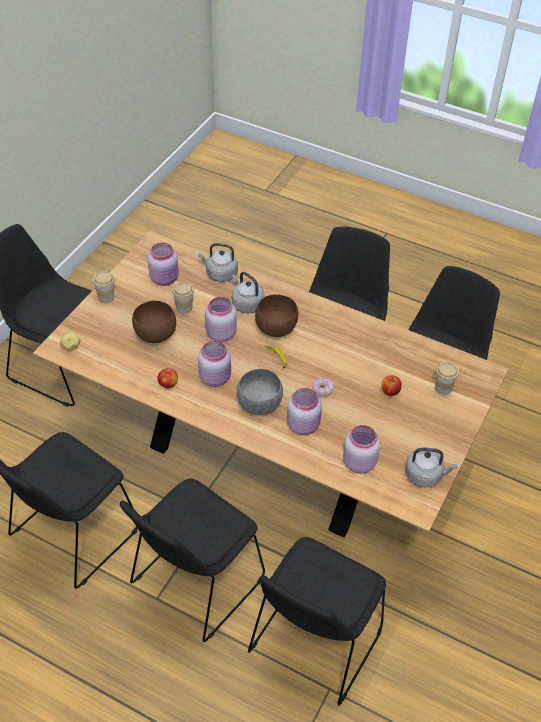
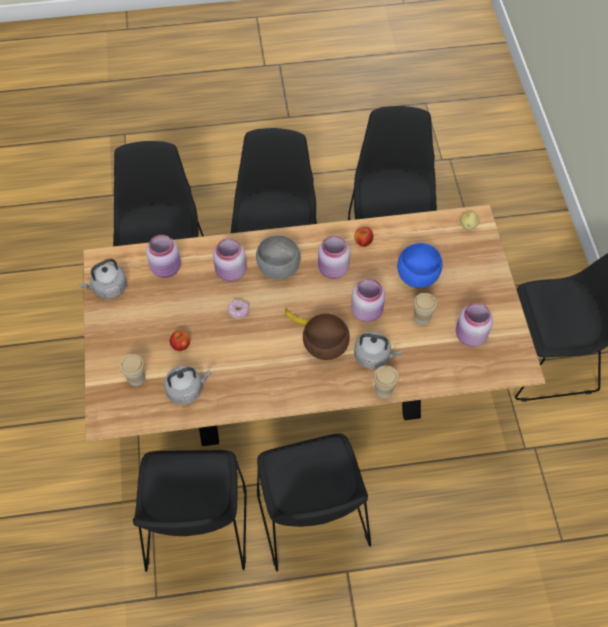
camera: 145 degrees right, 10 degrees up
cup [93,271,115,303] -> cup moved to [374,366,398,398]
brown bowl [132,301,176,343] -> blue bowl [397,243,443,288]
grey kettle [198,243,238,282] -> grey kettle moved to [164,366,211,405]

